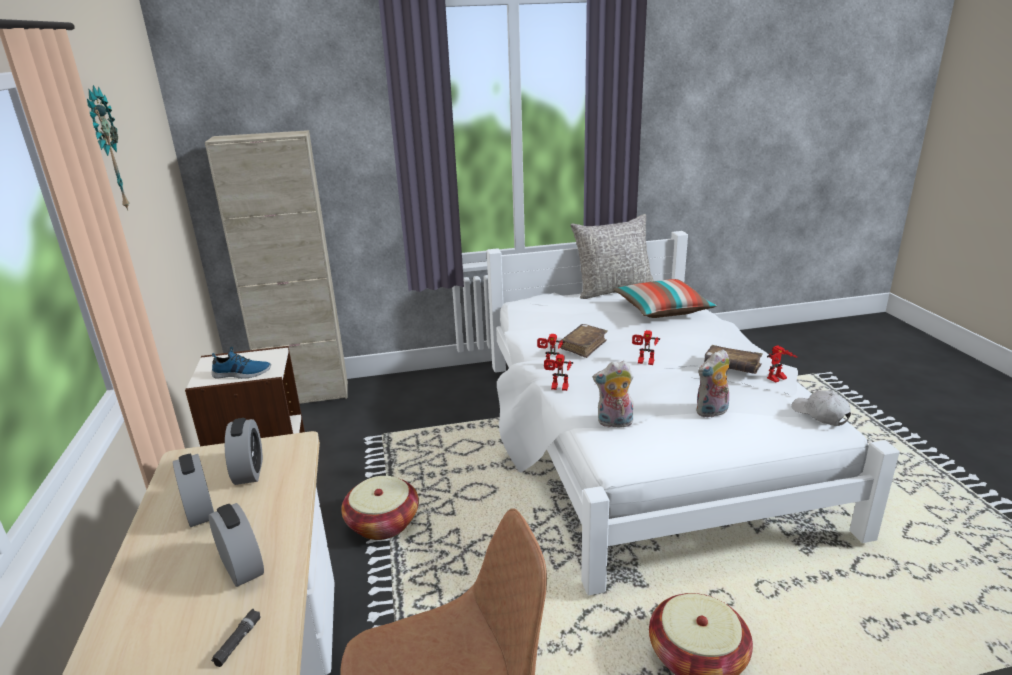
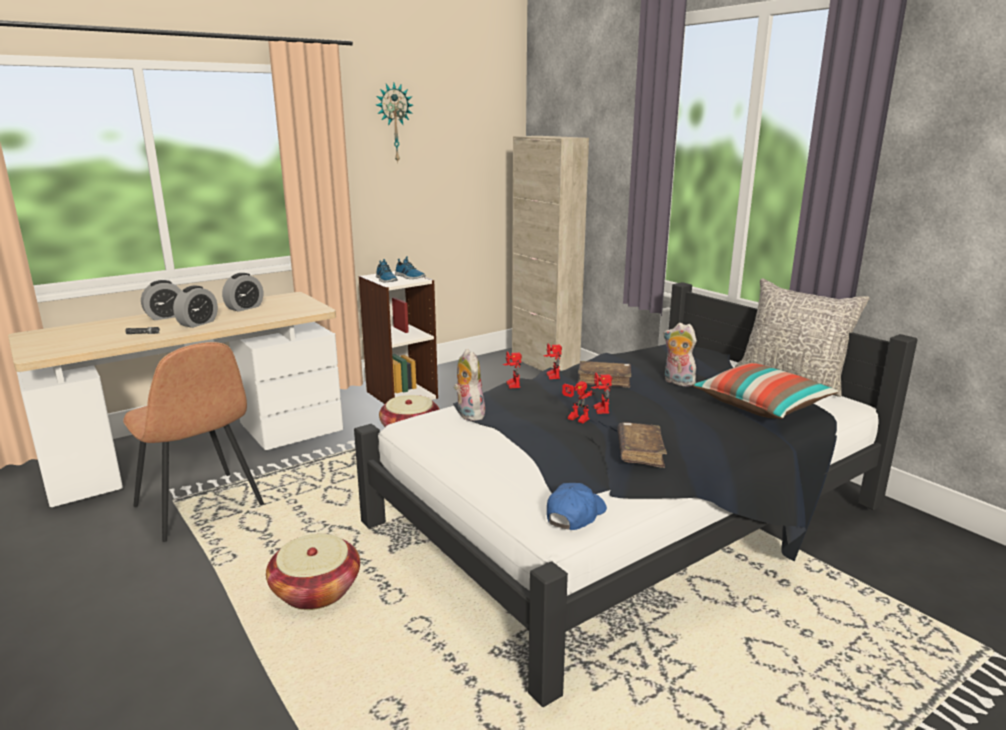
camera: 65 degrees right, 5 degrees down
alarm clock [225,418,263,485] -> alarm clock moved to [141,280,182,320]
white bed [487,231,900,595] -> black bed [354,282,918,707]
plush toy [696,349,729,418] -> plush toy moved to [663,323,697,386]
toy robot [767,345,798,383] -> toy robot moved to [562,381,595,423]
white cap [791,390,851,426] -> blue cap [547,483,607,530]
none -> shoe [395,256,425,279]

